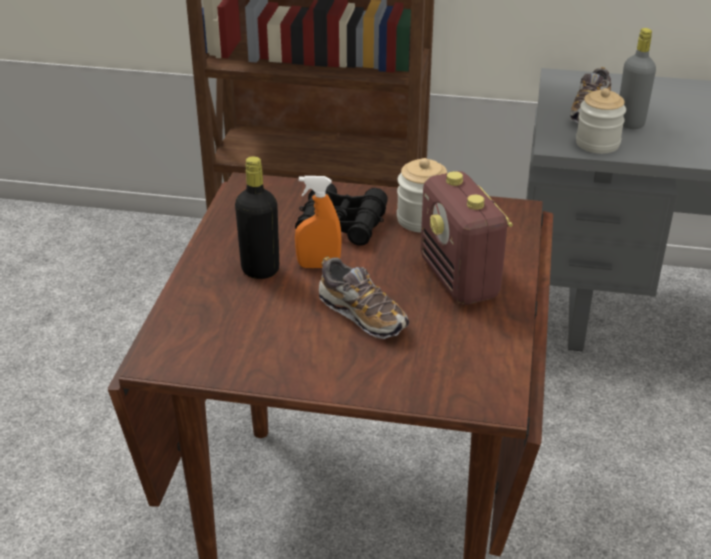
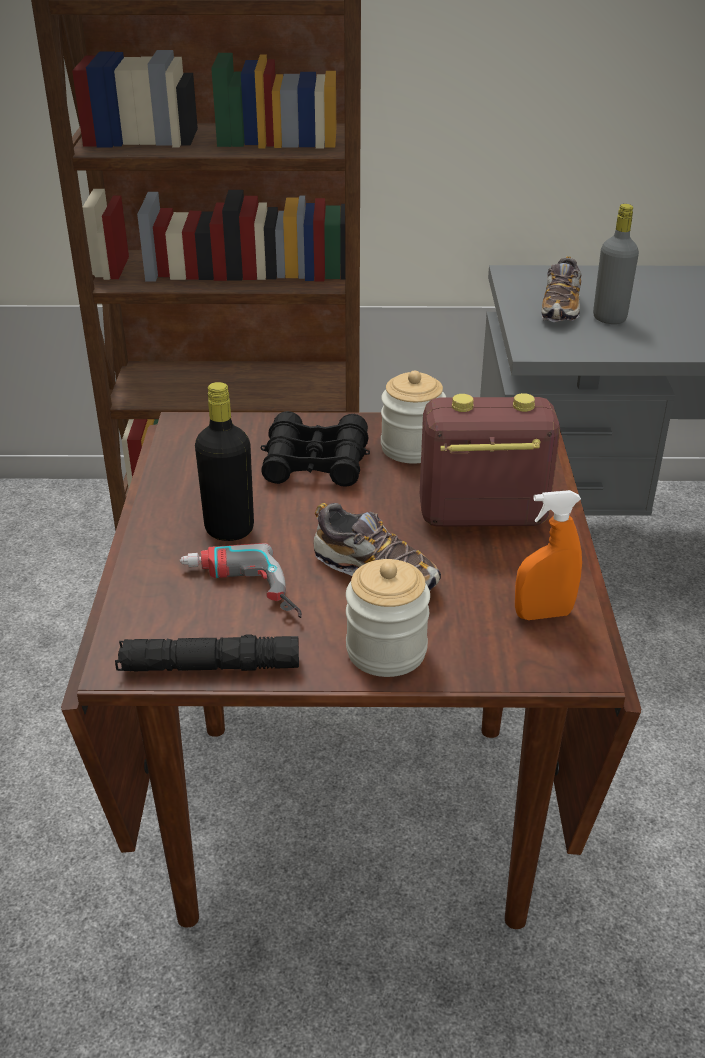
camera: 10 degrees left, 0 degrees up
orange spray bottle [295,176,342,268] -> orange spray bottle moved to [515,490,582,620]
radio [420,171,513,305] -> radio turned 120 degrees clockwise [420,393,560,527]
jar [576,88,626,154] -> jar moved to [346,559,430,677]
none -> black flashlight [115,634,299,671]
none -> power drill [180,543,302,618]

